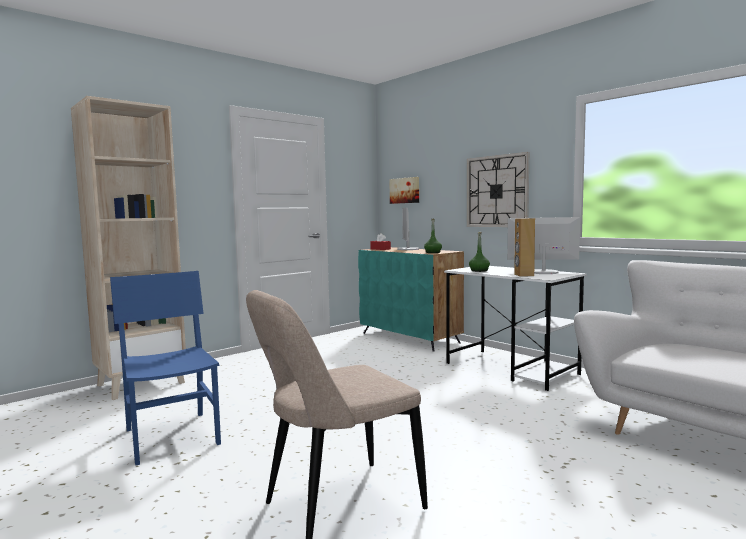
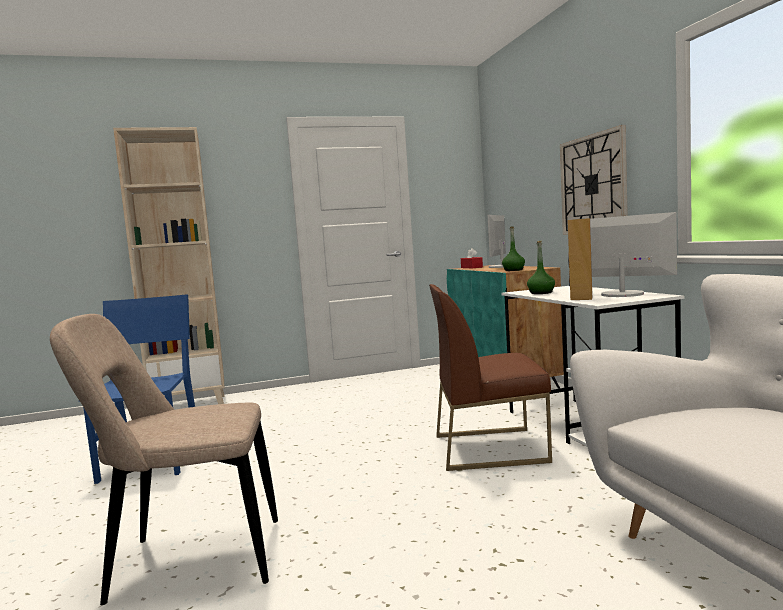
camera: 25 degrees right, 0 degrees up
picture [389,177,419,204] -> none
none -> brown chair [429,284,552,471]

